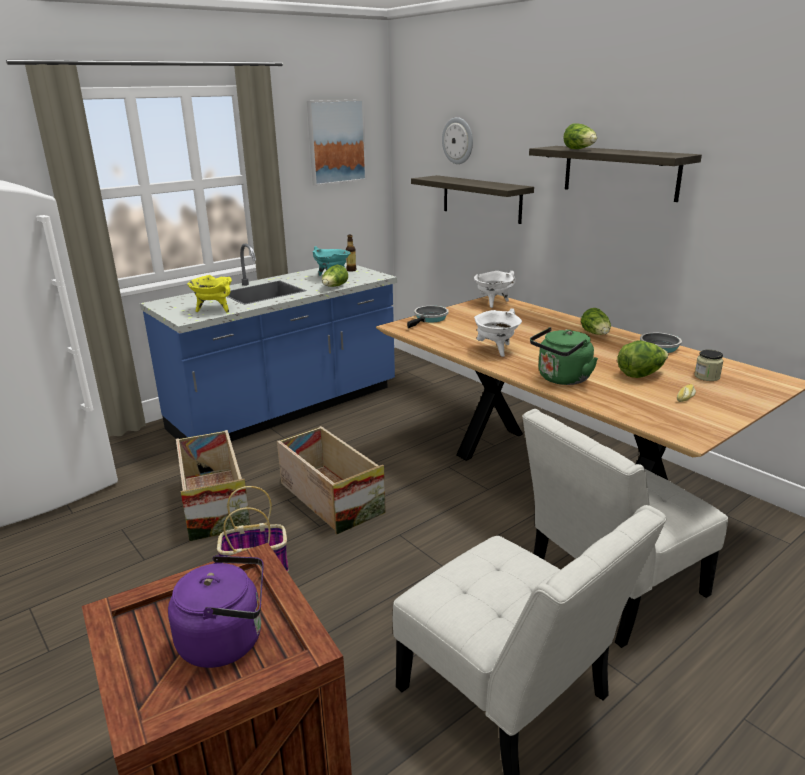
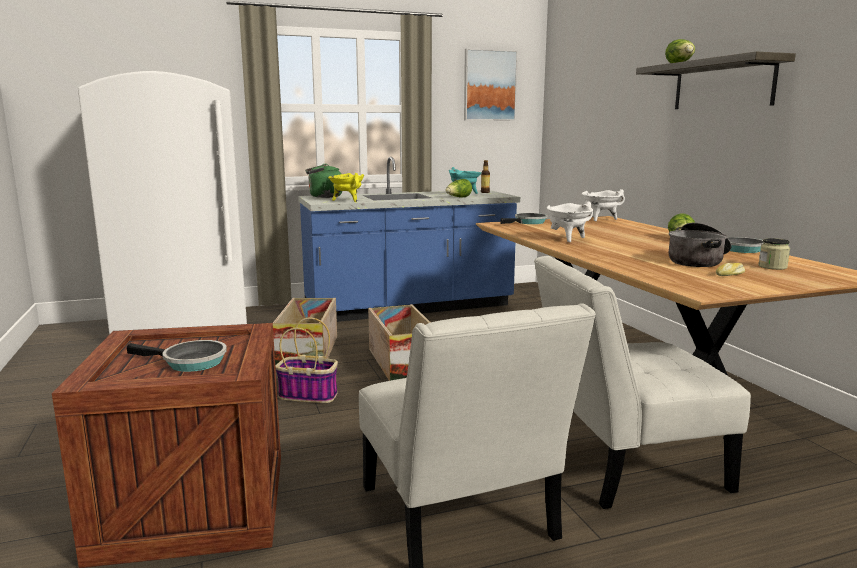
camera: 20 degrees right, 10 degrees down
purple kettle [168,555,264,668] -> frying pan [127,340,227,372]
shelf [411,175,534,224] -> none
wall clock [442,117,473,164] -> none
green kettle [530,327,598,385] -> green kettle moved to [305,164,342,198]
lettuce [618,340,668,378] -> cooking pot [669,223,731,267]

